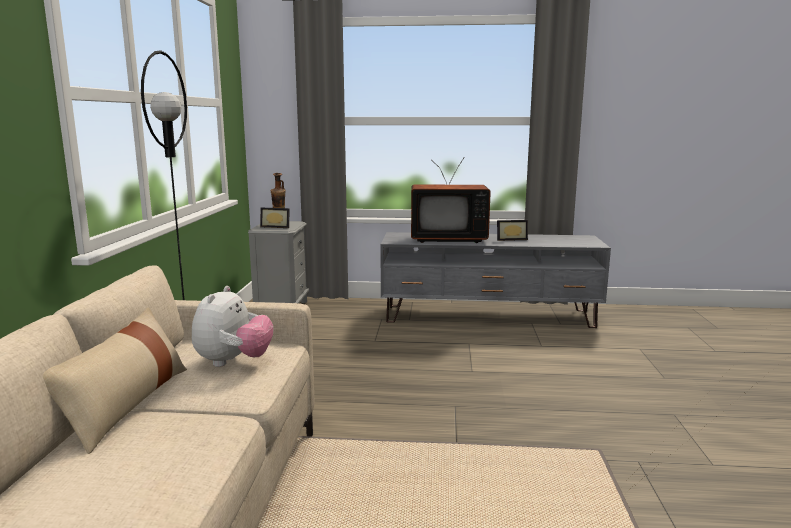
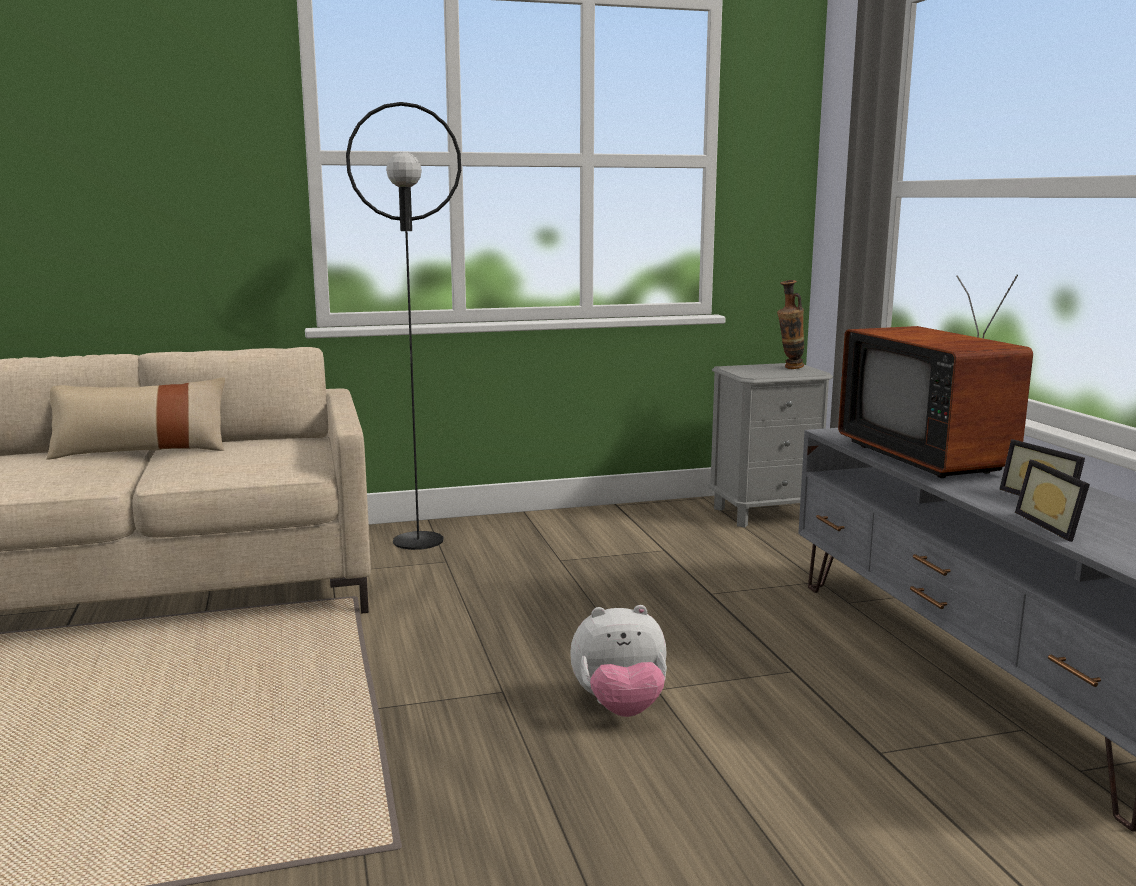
camera: 70 degrees right, 0 degrees up
plush toy [192,286,274,367] -> plush toy moved to [570,605,667,717]
picture frame [260,208,290,228] -> picture frame moved to [1015,459,1090,542]

